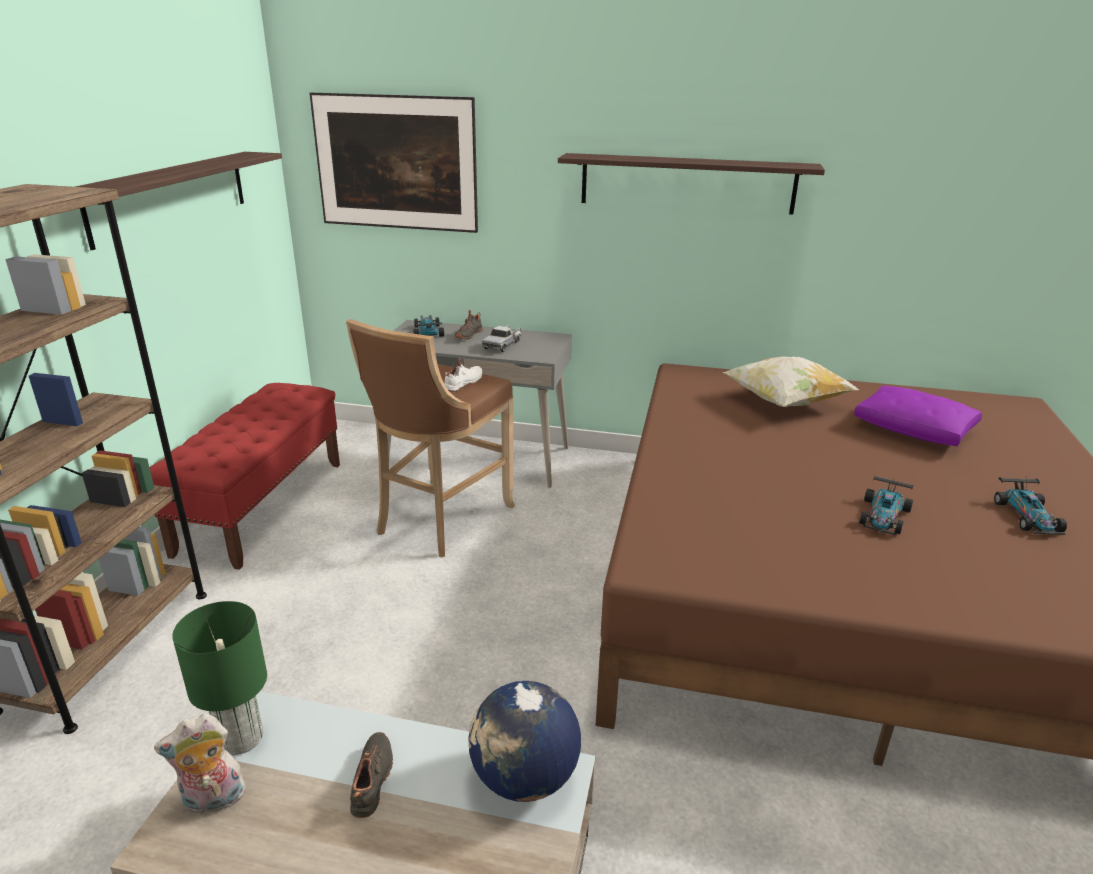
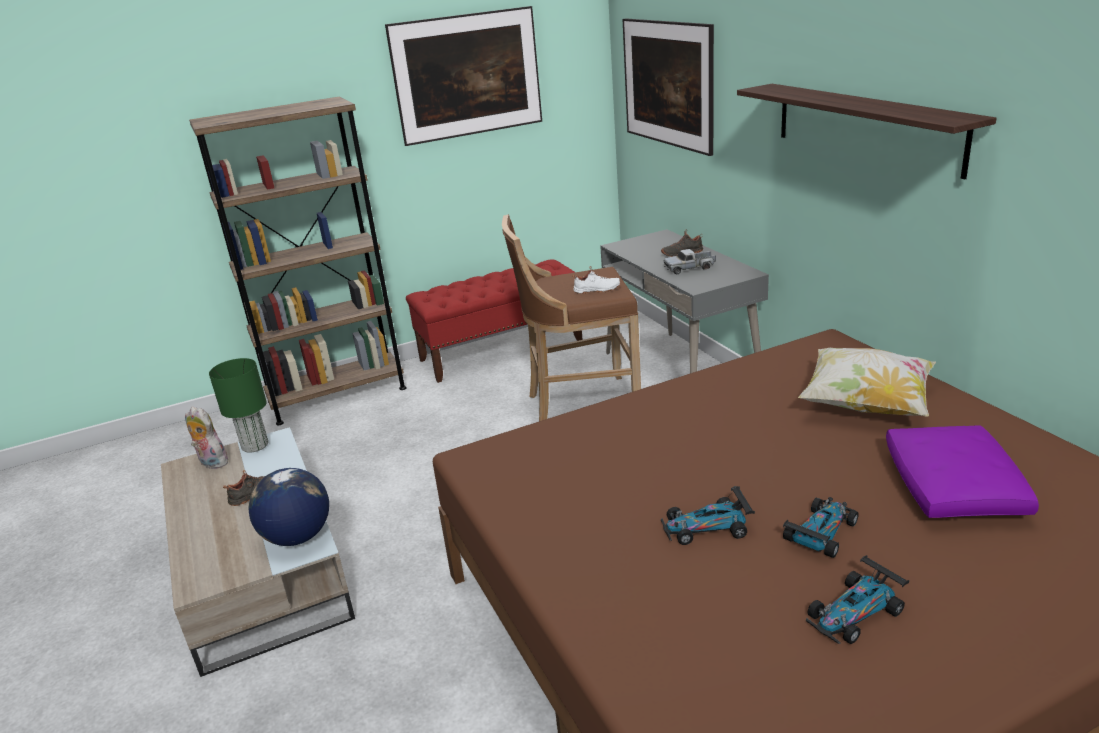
camera: 55 degrees right, 0 degrees up
shelf [75,152,282,250] -> picture [385,6,542,146]
toy car [413,315,444,337] -> toy car moved to [783,497,859,558]

